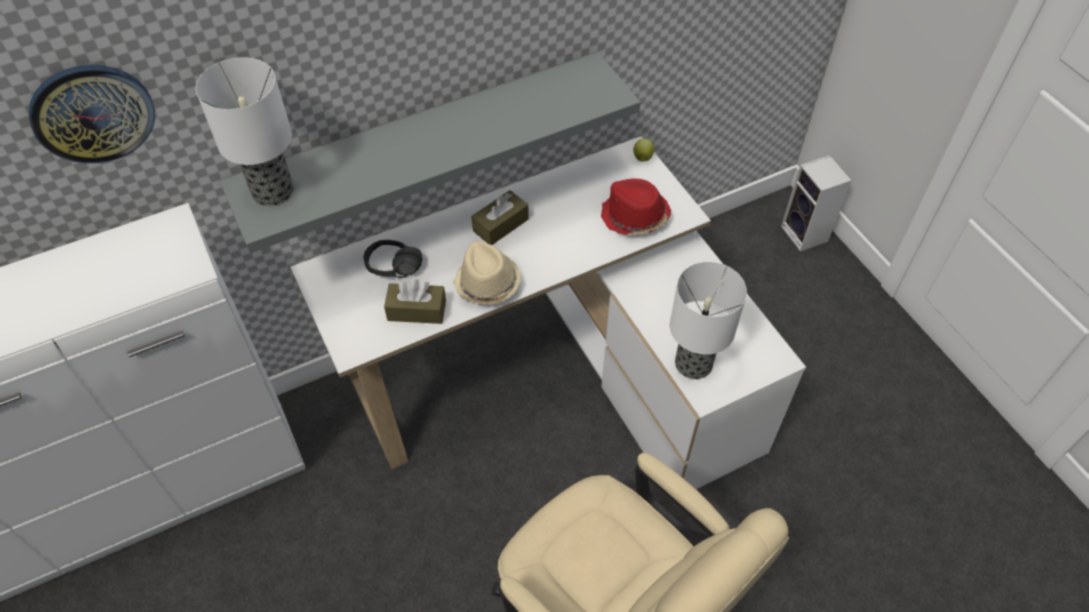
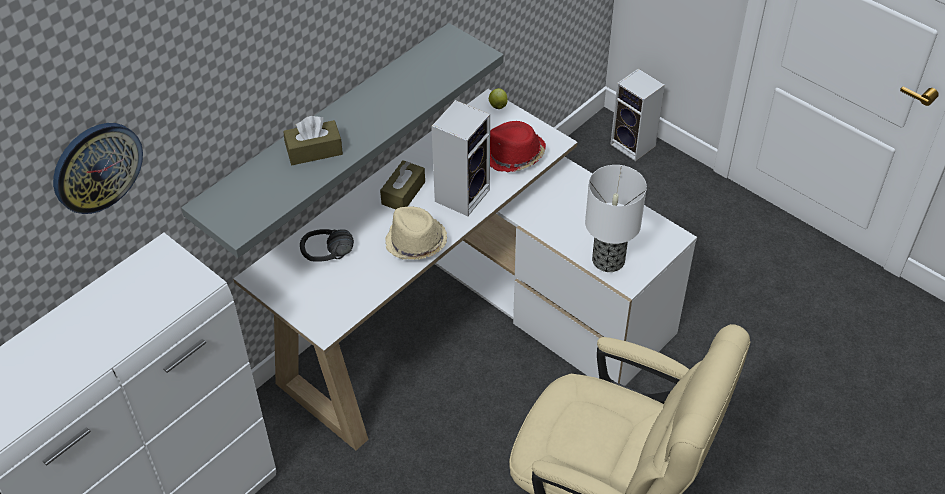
camera: 20 degrees left, 5 degrees down
table lamp [196,57,294,206] -> none
brown tissue box [384,280,446,324] -> brown tissue box moved to [283,116,343,165]
none -> speaker [431,100,490,216]

